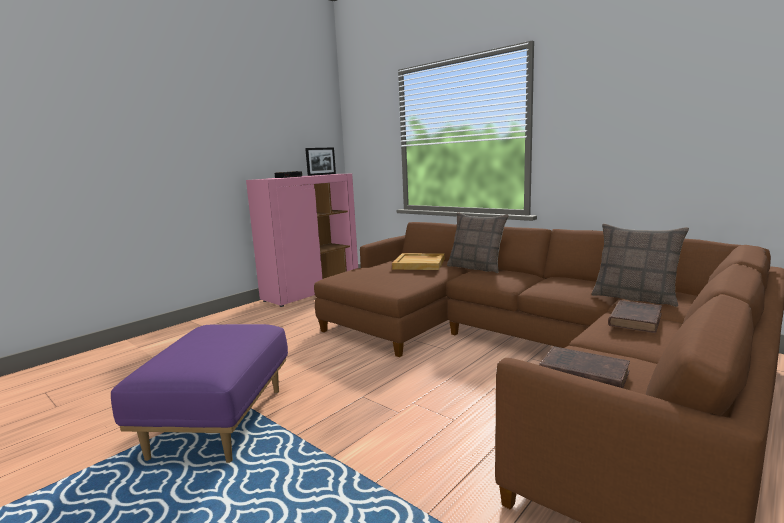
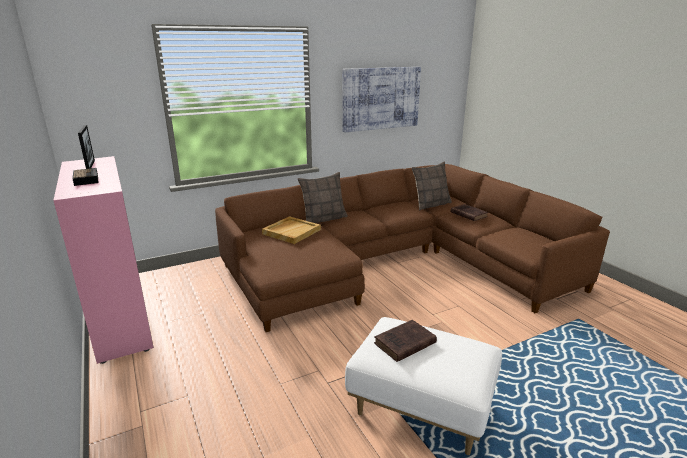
camera: 70 degrees left, 10 degrees up
purple ottoman [111,324,288,463] -> white ottoman [345,317,502,455]
brown book [539,346,630,388] -> brown book moved to [374,320,437,362]
none -> picture [342,67,421,132]

